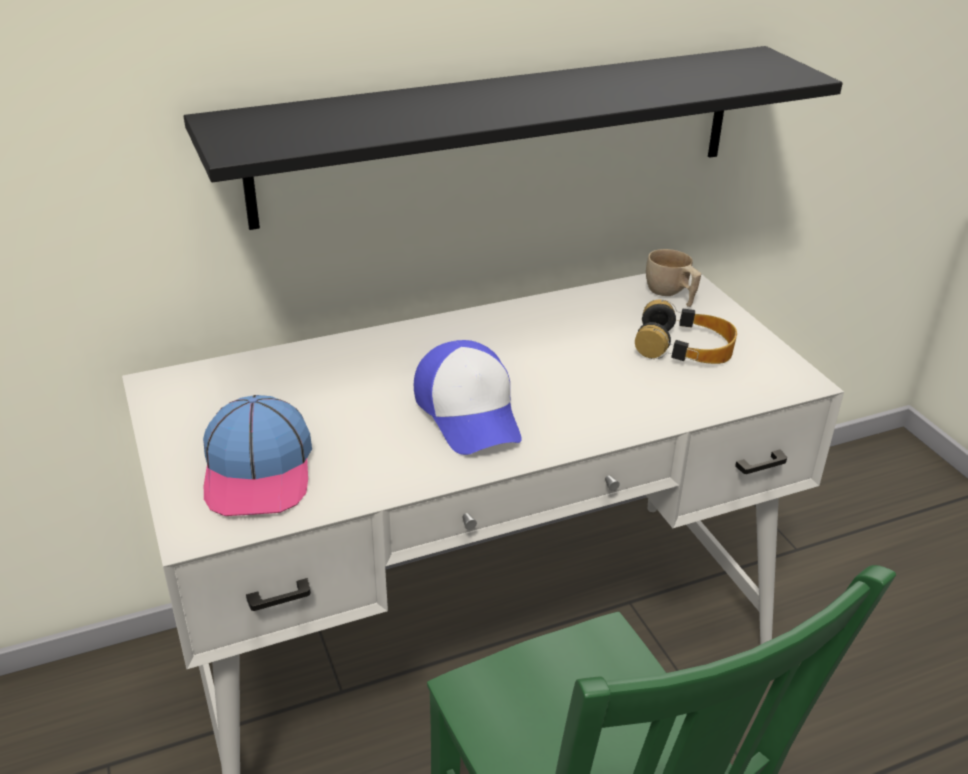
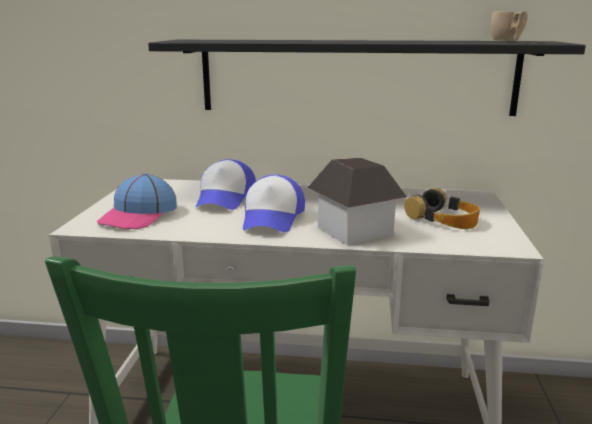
camera: 30 degrees right, 15 degrees down
beige cup [646,249,701,307] -> beige cup moved to [491,11,528,41]
none -> cap [196,159,256,210]
none -> toy house [308,158,407,246]

